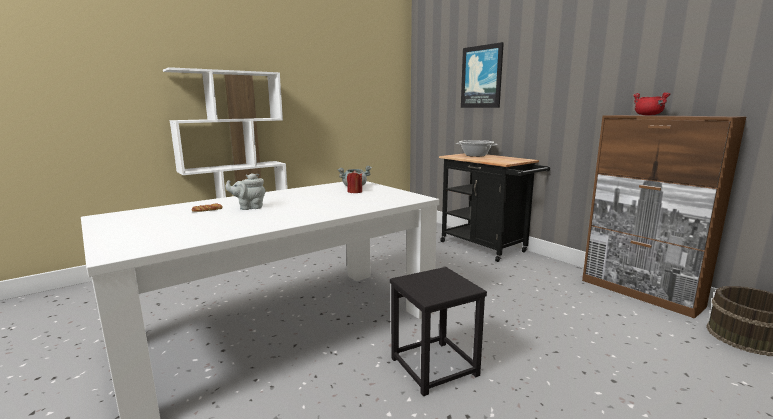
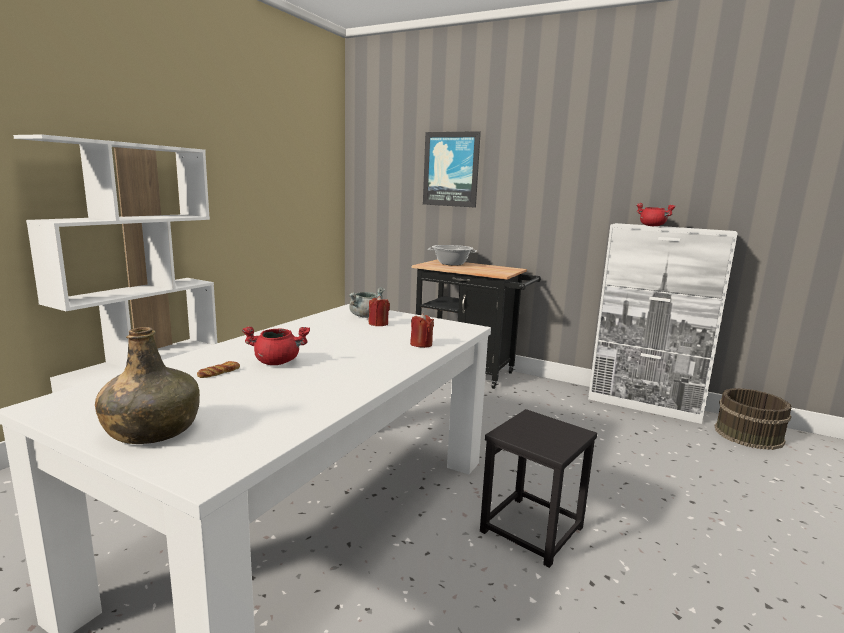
camera: 25 degrees left, 0 degrees up
grey teapot [225,173,266,210] -> red cooking pot [242,326,310,365]
brown cabinet [582,115,746,319] -> white cabinet [588,223,738,424]
none -> green bottle [95,327,200,444]
none -> red candle [410,313,434,348]

